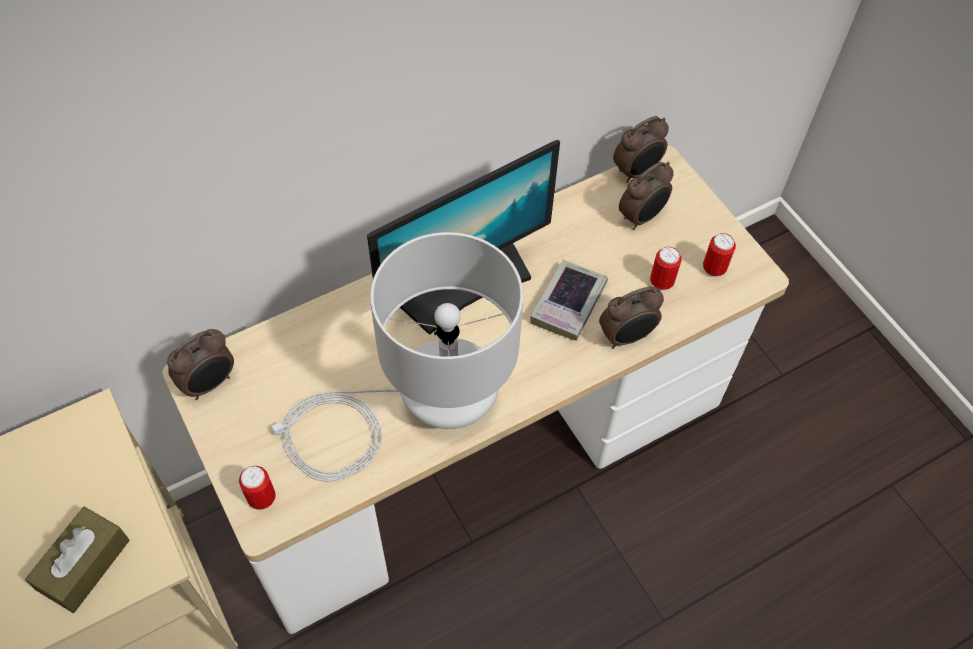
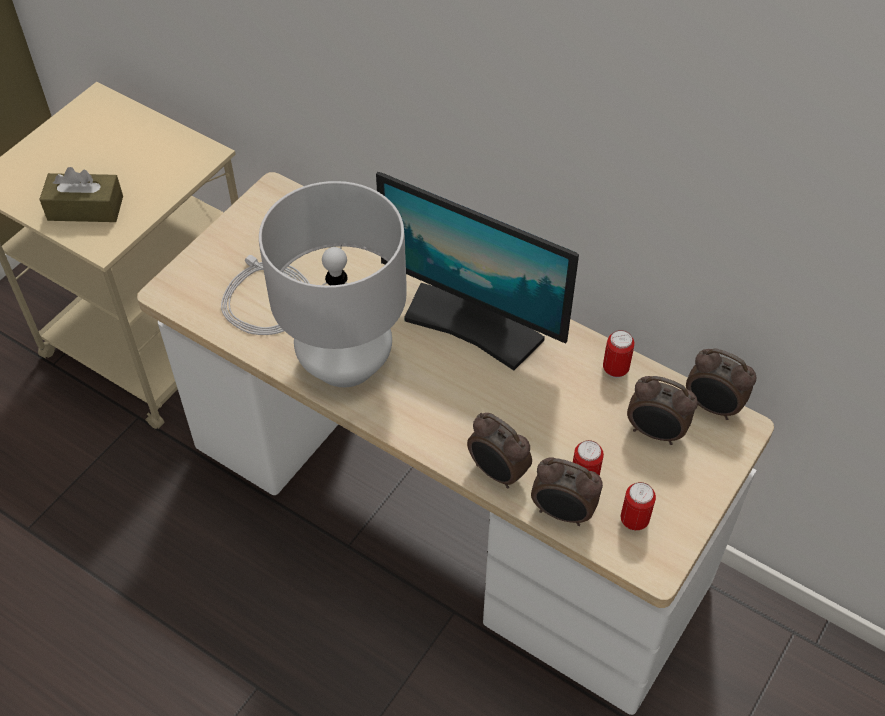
camera: 65 degrees right, 5 degrees down
alarm clock [167,329,234,400] -> alarm clock moved to [531,457,603,526]
can [239,466,275,510] -> can moved to [603,330,634,378]
book [530,260,608,341] -> none

